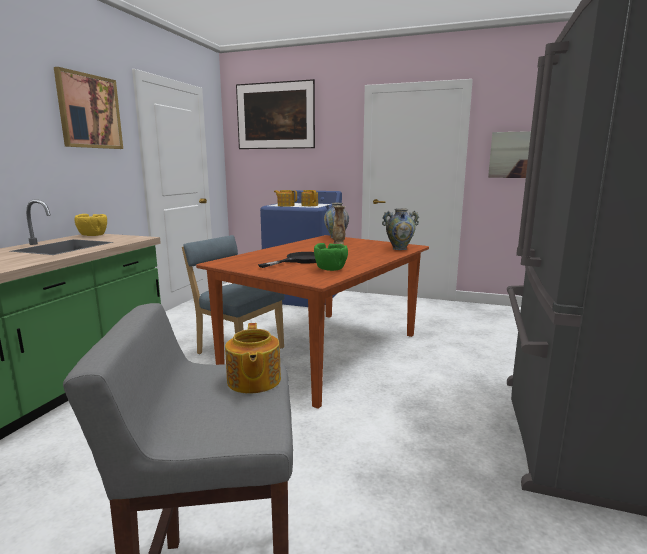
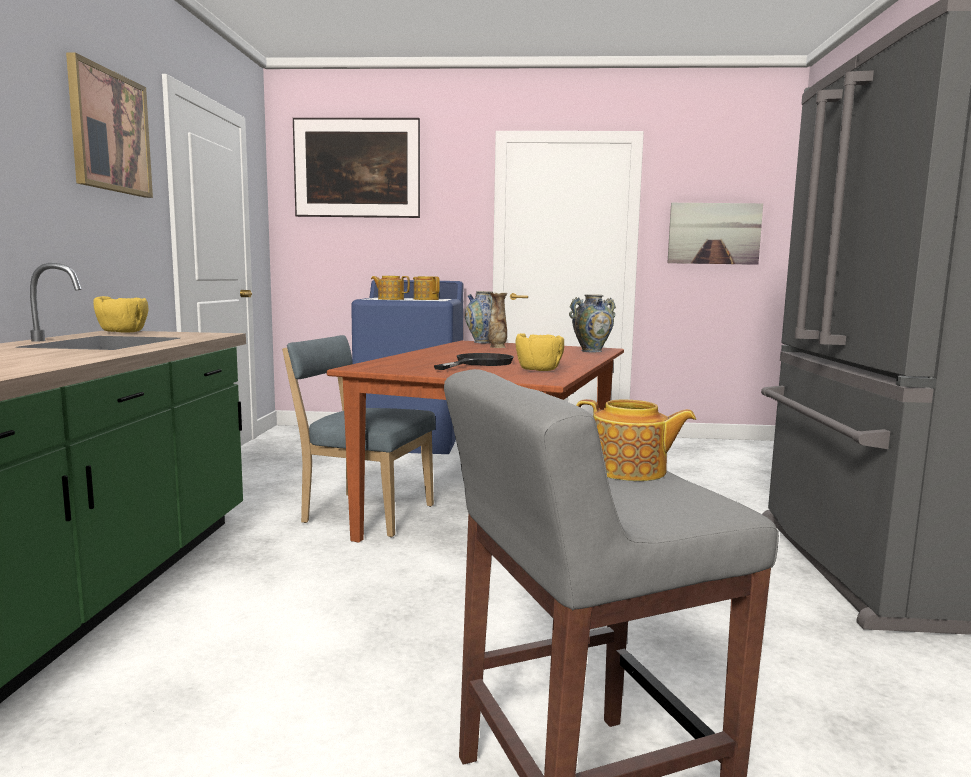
camera: 15 degrees left, 5 degrees down
teapot [225,323,281,394] -> teapot turned 45 degrees counterclockwise [576,399,696,481]
green bowl [314,243,348,271] -> yellow bowl [515,333,564,371]

